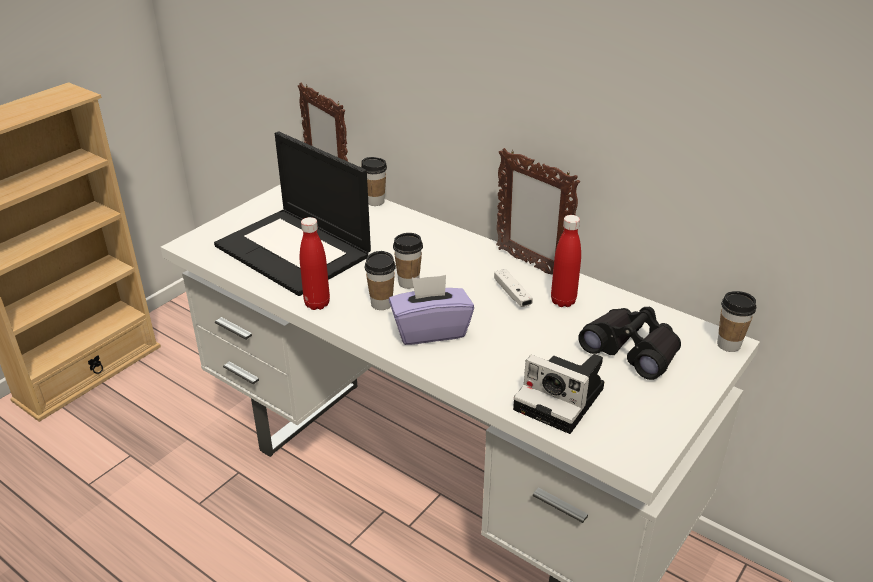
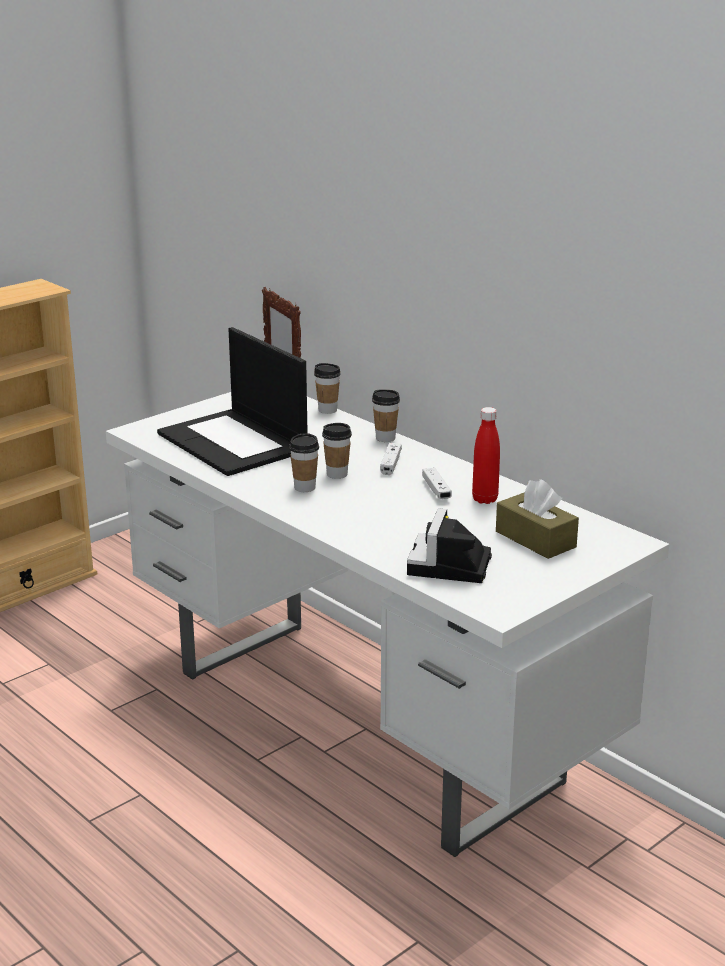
camera: 10 degrees right, 10 degrees down
red bottle [300,217,330,310] -> none
purple tissue box [389,275,474,345] -> none
picture frame [496,148,580,275] -> none
camera [513,354,604,434] -> camera turned 60 degrees clockwise [407,509,492,583]
black binoculars [579,307,681,380] -> brown tissue box [496,479,579,559]
cup [717,291,756,352] -> cup moved to [372,389,400,442]
none -> white game controller [380,443,402,475]

